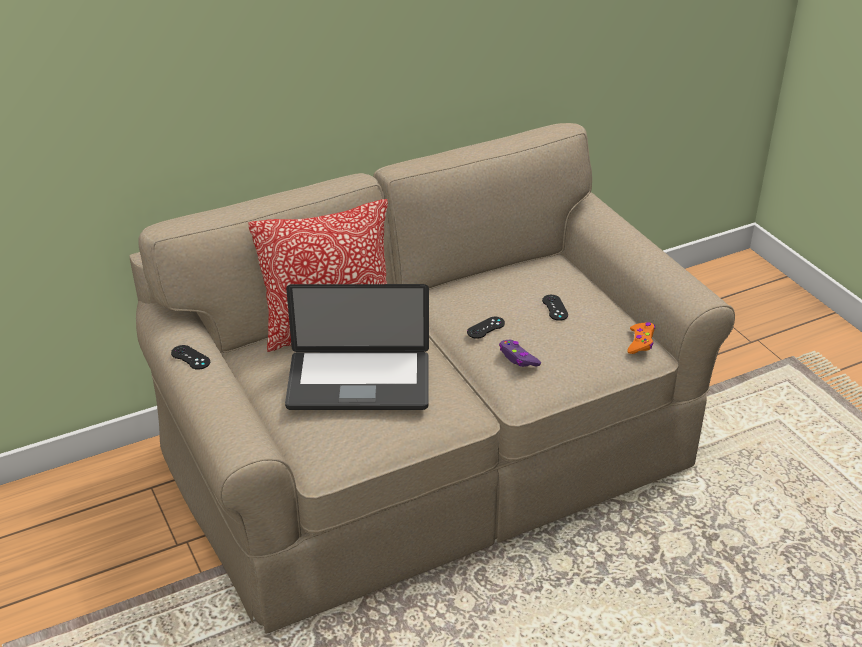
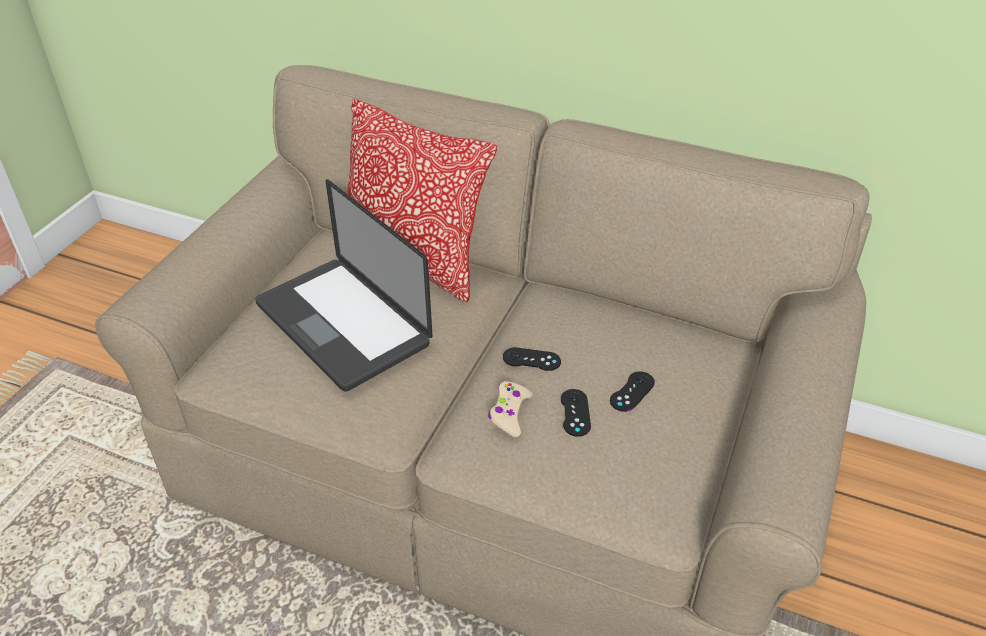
camera: 50 degrees right, 5 degrees up
black game controller [171,345,210,370] -> black game controller moved to [561,389,591,437]
purple game controller [499,340,541,367] -> beige game controller [488,381,533,437]
orange game controller [627,322,655,354] -> none

